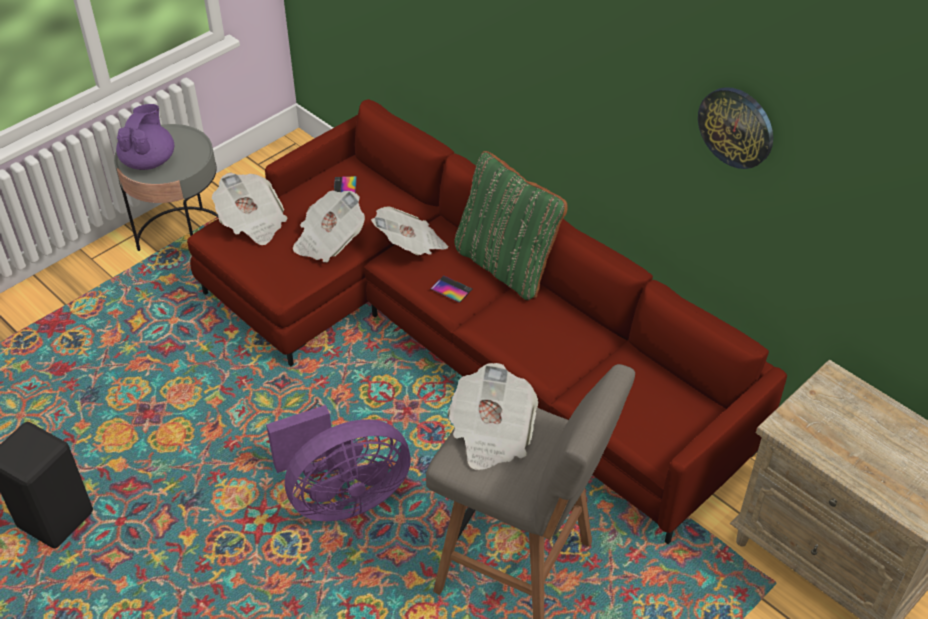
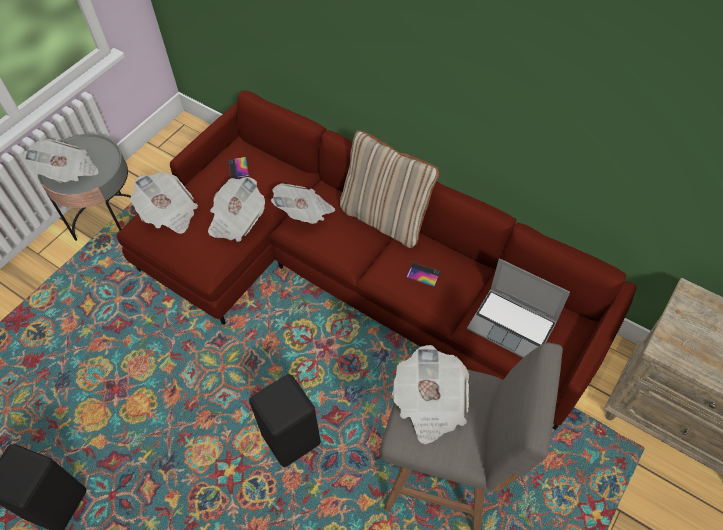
camera: 10 degrees left, 10 degrees up
purple teapot [116,104,174,170] -> newspaper [23,139,99,183]
purple fan [266,405,411,521] -> black stool [249,374,321,467]
phone [430,275,473,303] -> phone moved to [406,262,441,287]
green pillow [455,151,567,300] -> beige pillow [340,130,439,248]
wall clock [698,87,773,169] -> none
none -> laptop [467,258,570,358]

